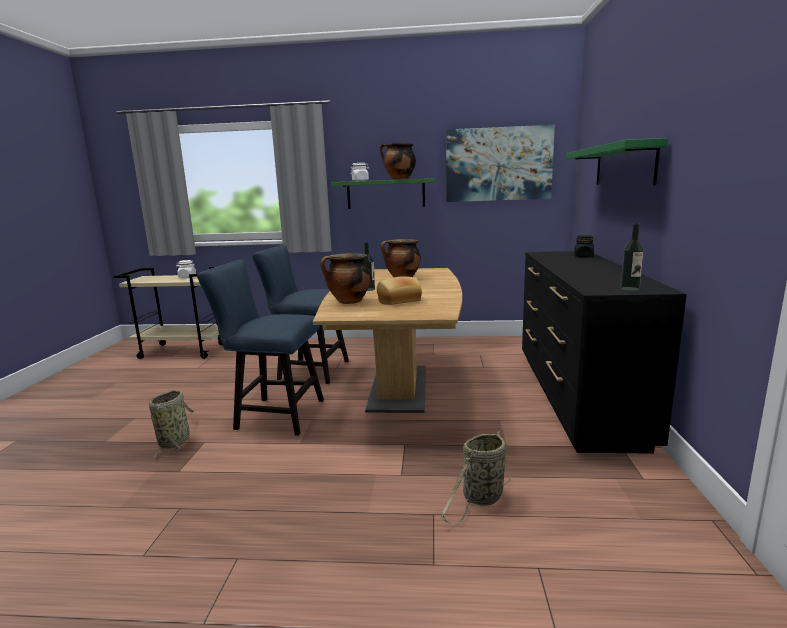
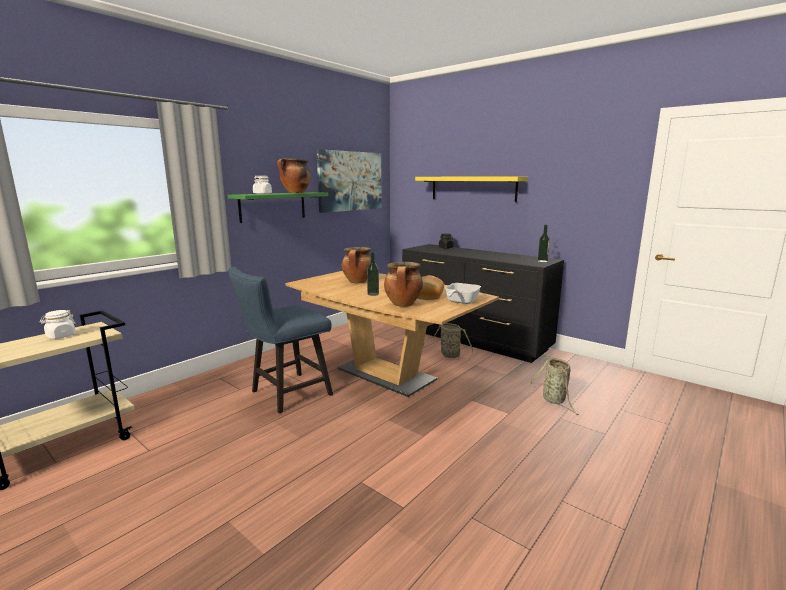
camera: 55 degrees left, 0 degrees up
basket [149,390,194,458] -> basket moved to [423,323,473,359]
blue chair [197,259,324,436] -> none
green shelf [566,138,668,185] -> yellow shelf [415,176,528,202]
none -> frying pan [445,283,481,304]

